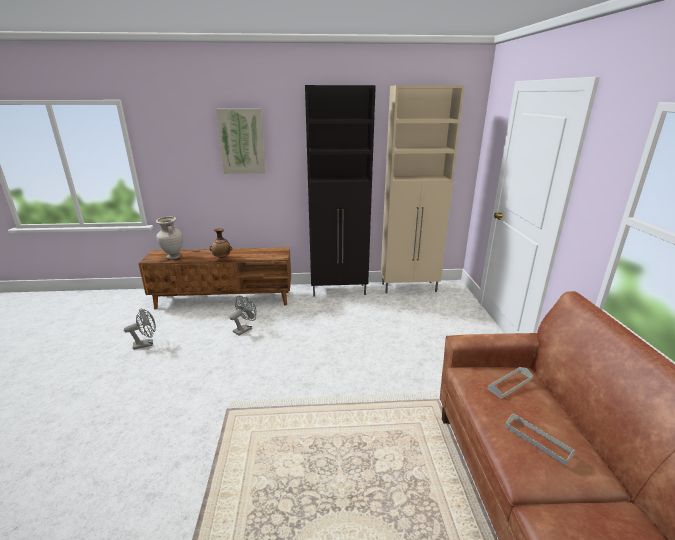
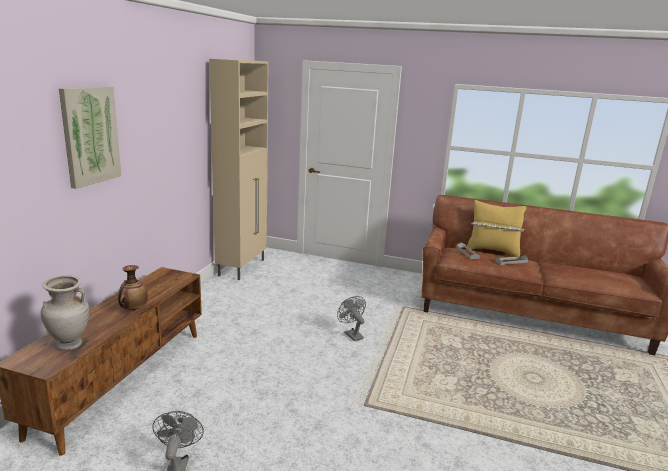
camera: 70 degrees left, 5 degrees down
grey fan [230,296,256,335] -> grey fan moved to [337,296,366,341]
black cabinet [305,85,376,297] -> none
none -> yellow pillow [466,200,527,257]

